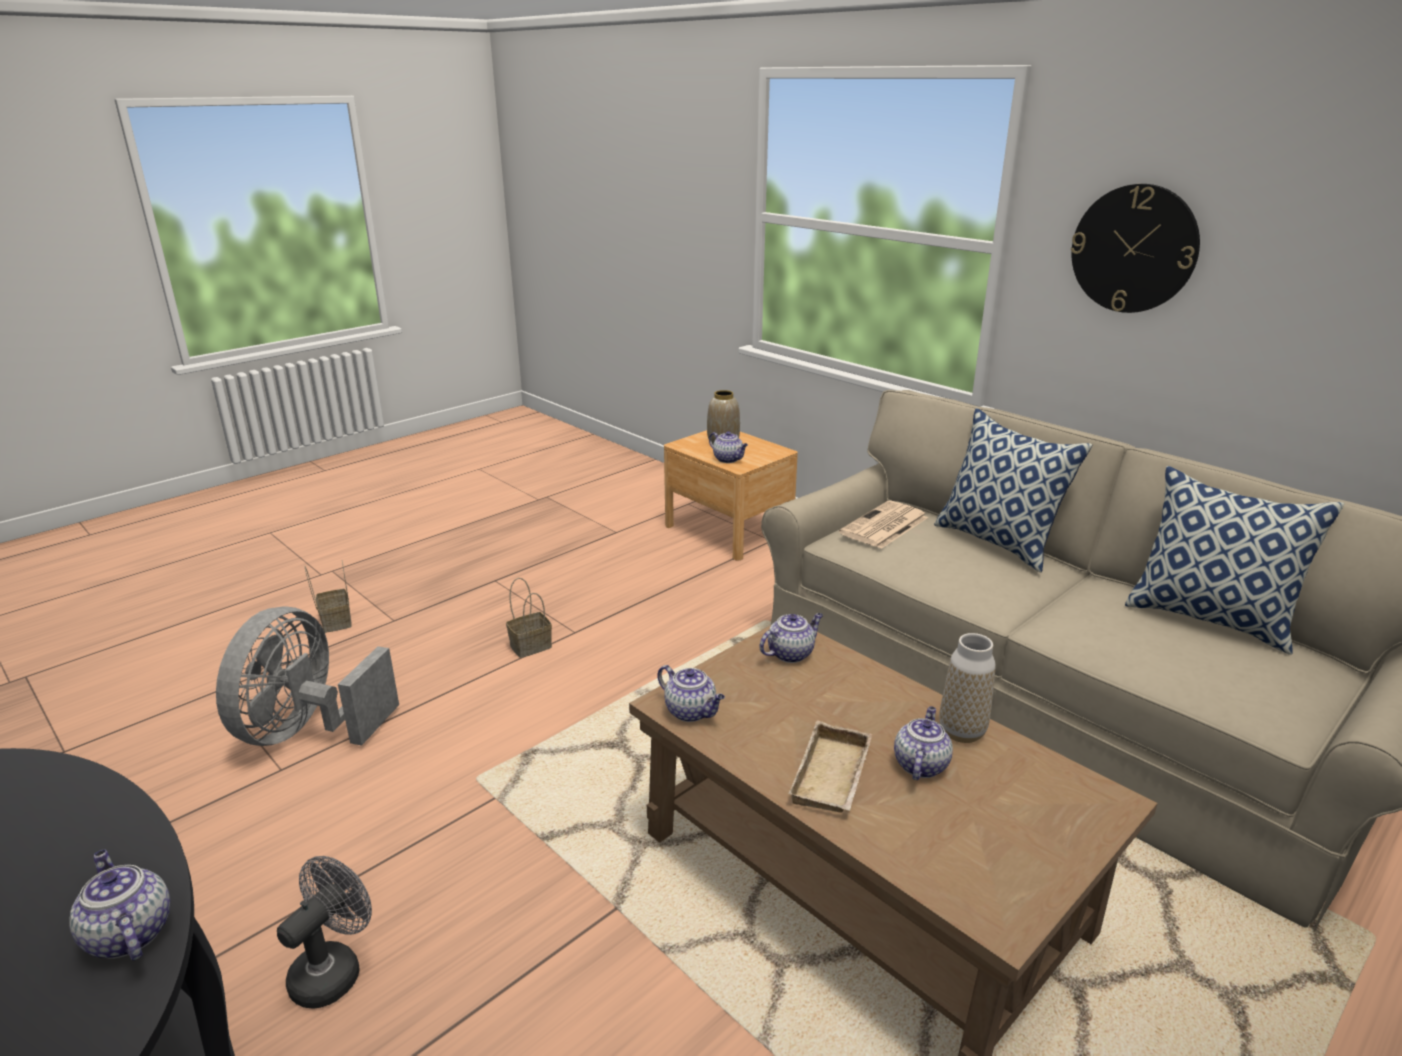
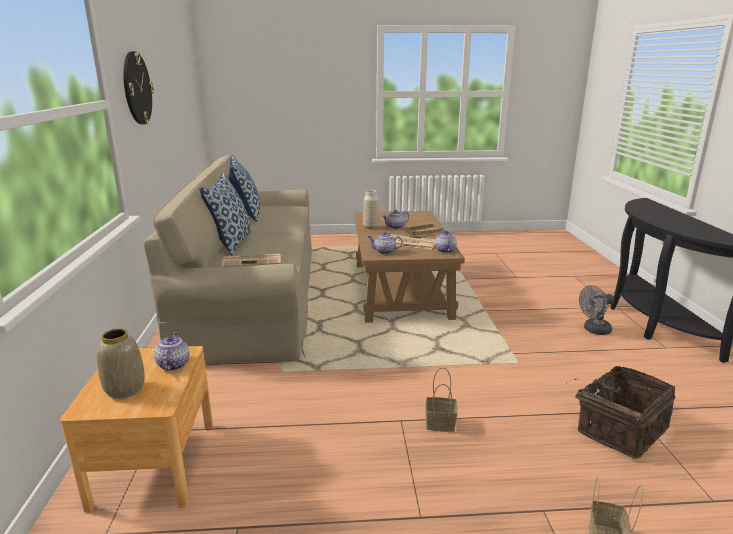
camera: 140 degrees left, 5 degrees down
teapot [69,850,170,961] -> none
grey fan [216,607,399,746] -> basket [566,366,676,459]
none -> newspaper [391,234,436,250]

